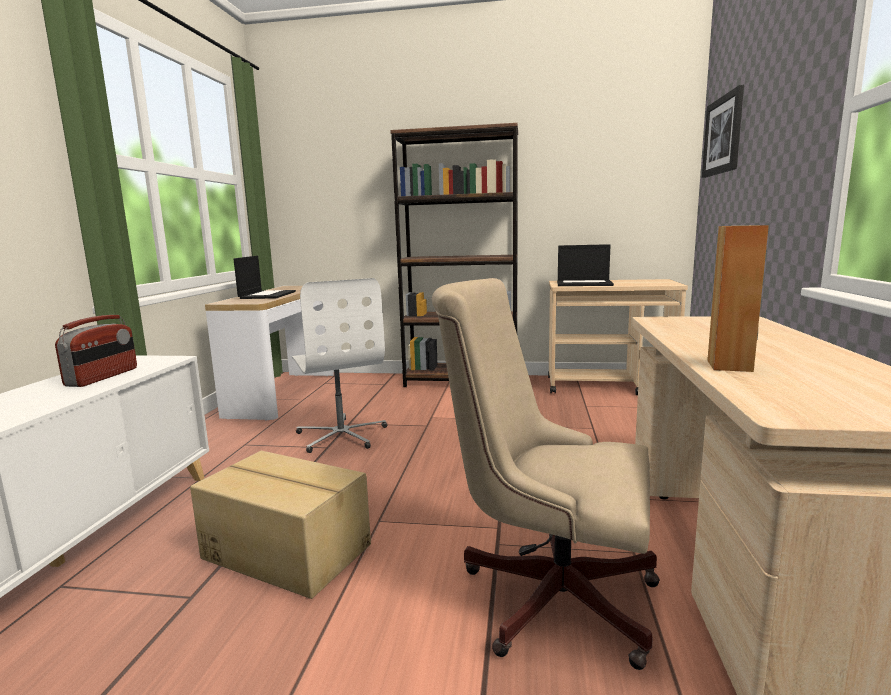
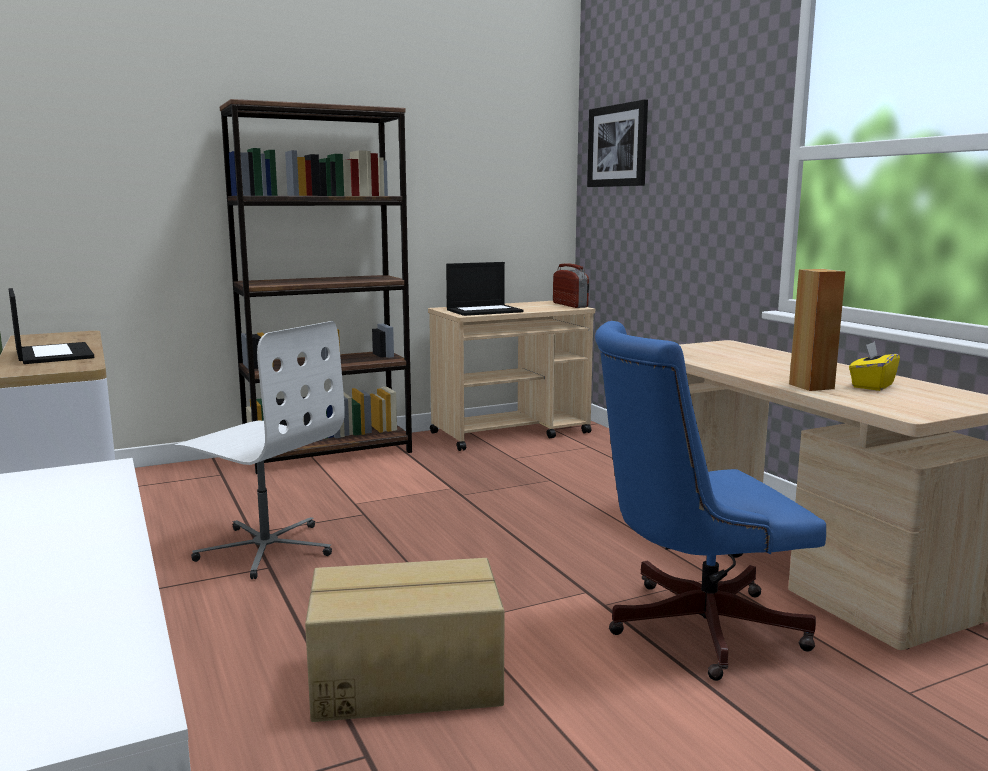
camera: 35 degrees left, 0 degrees up
radio [55,315,137,387] -> radio moved to [553,264,589,308]
beige office chair [432,278,660,670] -> blue office chair [595,321,826,681]
none -> yellow tissue box [849,341,900,391]

